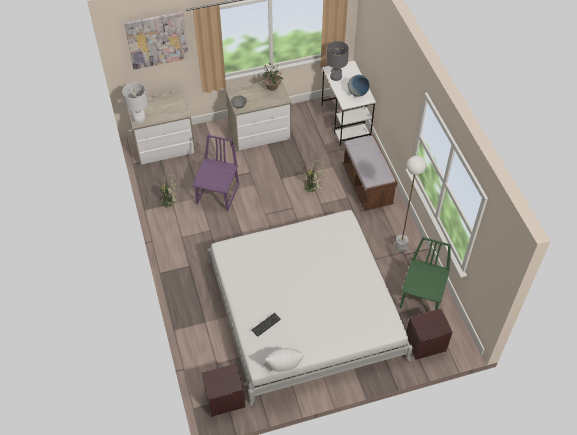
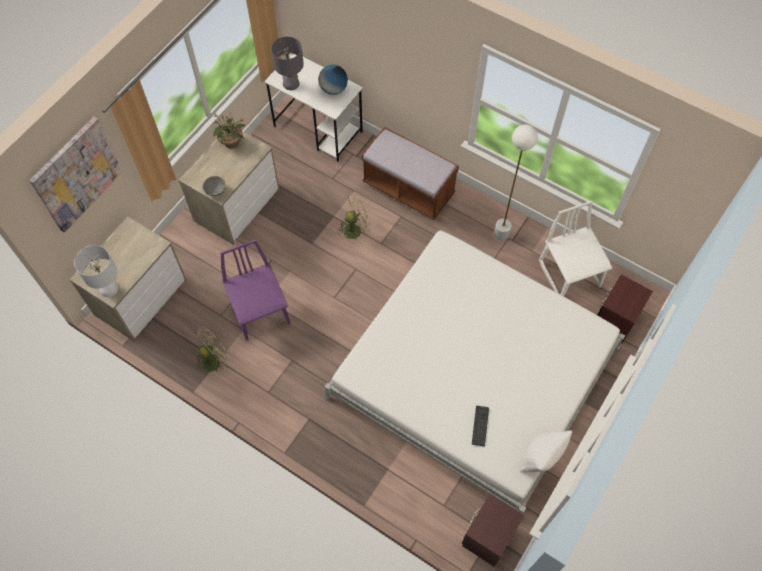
camera: 40 degrees left, 10 degrees up
green chair [399,237,451,310] -> white chair [539,201,613,296]

